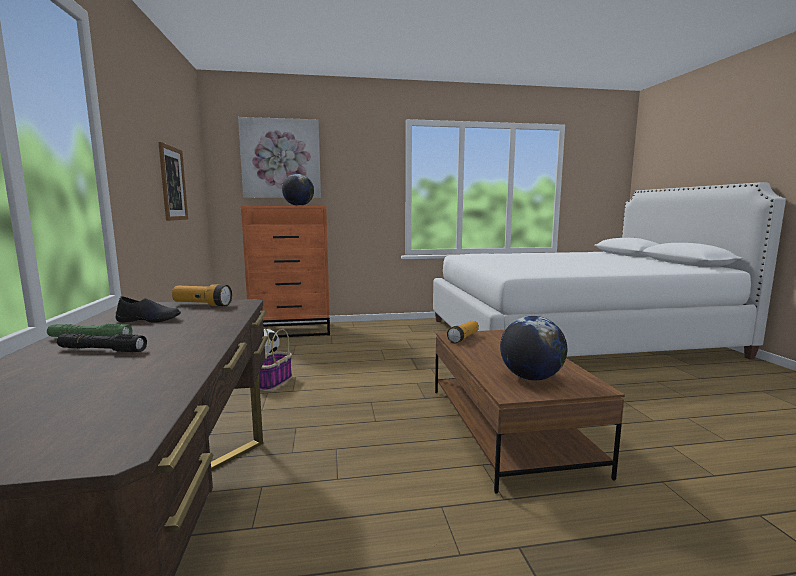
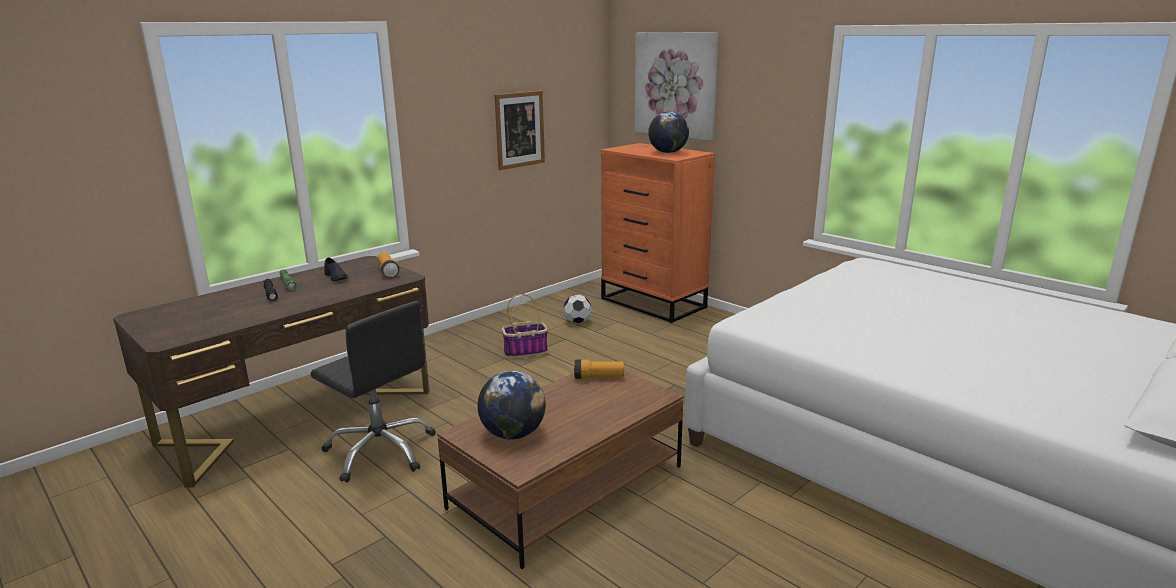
camera: 55 degrees right, 10 degrees up
none -> black office chair [310,301,436,483]

